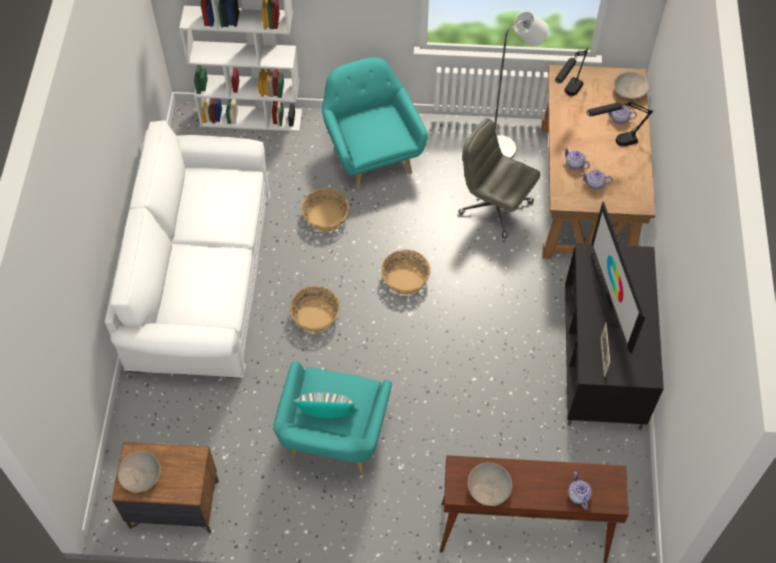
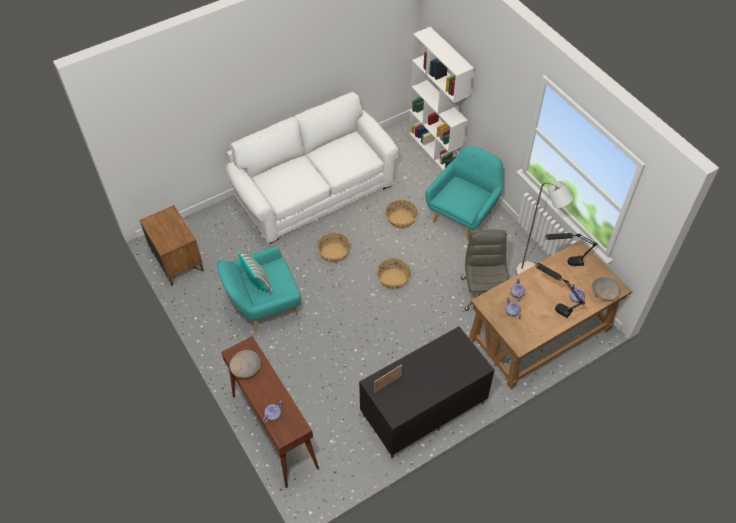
camera: 55 degrees right, 5 degrees down
beige bowl [118,451,161,493] -> none
television [591,202,646,354] -> none

